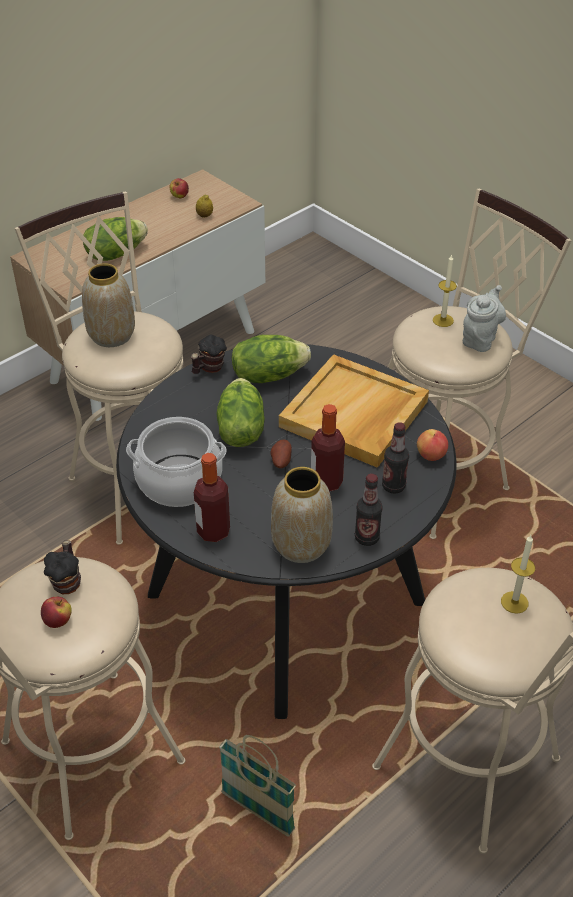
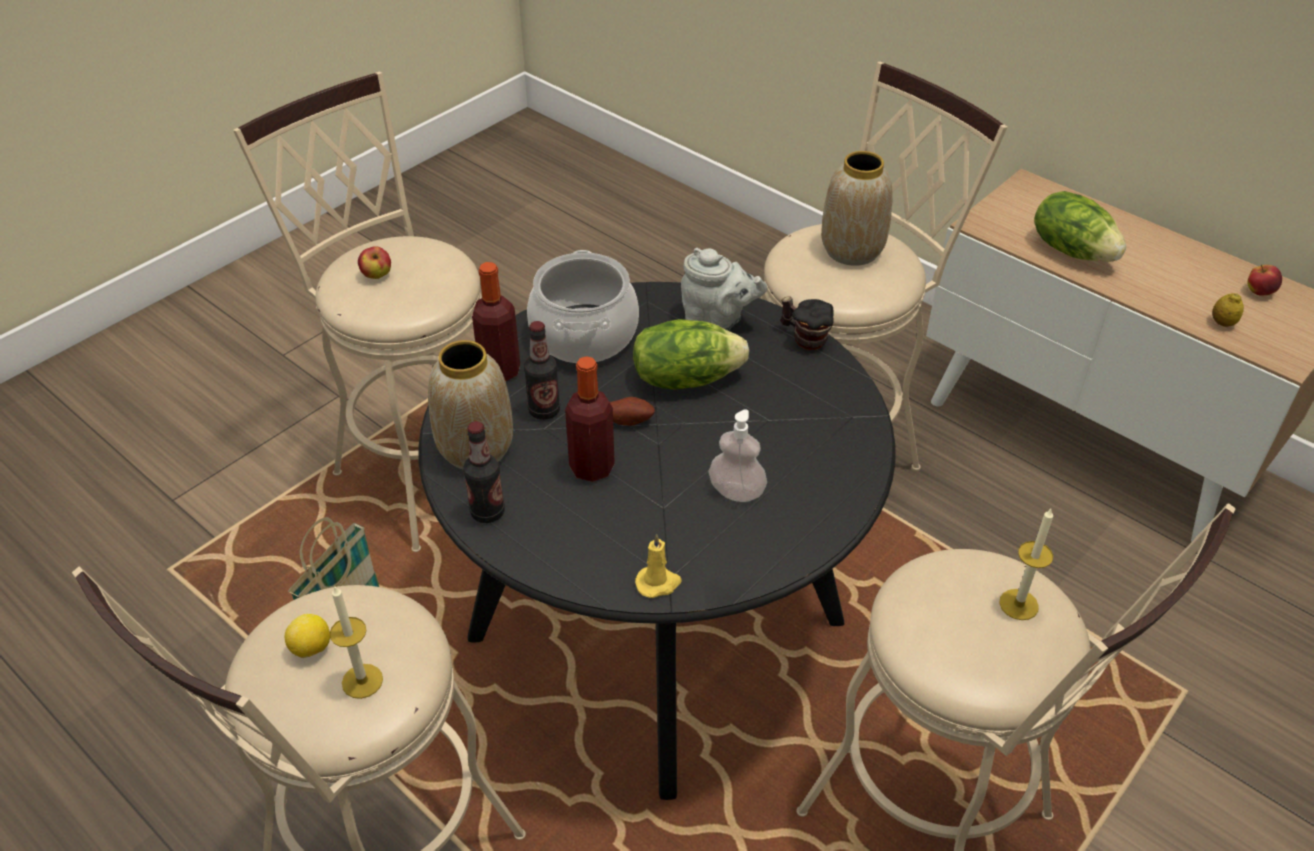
camera: 85 degrees right, 0 degrees up
mug [44,540,81,594] -> none
lettuce [232,335,311,383] -> none
beige tray [279,354,429,468] -> soap dispenser [708,409,767,502]
bottle [382,422,409,493] -> bottle moved to [524,321,560,420]
apple [417,429,448,461] -> yellow candle [635,534,682,598]
grey teapot [463,285,506,352] -> grey teapot moved to [681,248,768,331]
none -> lemon [285,614,330,658]

